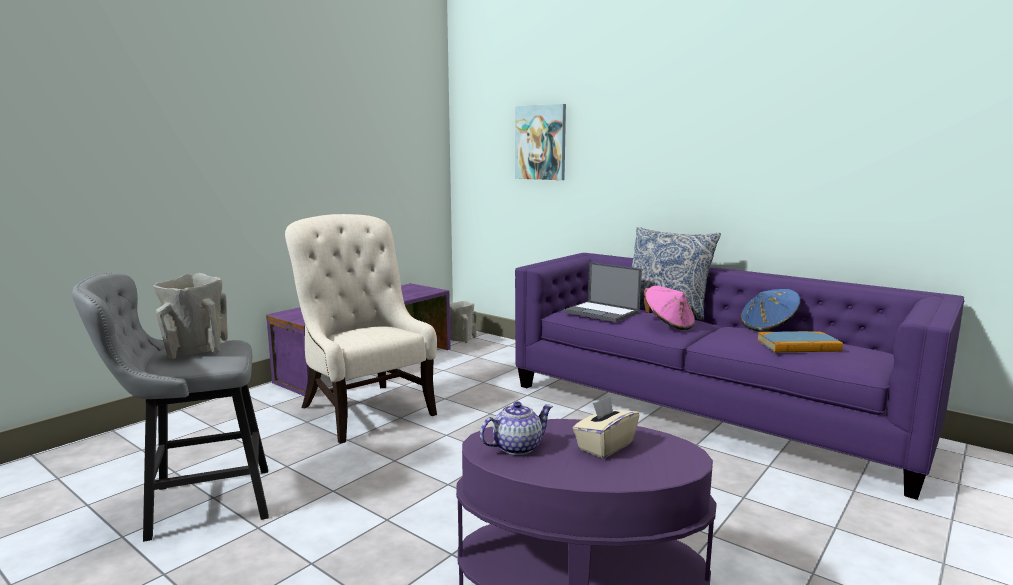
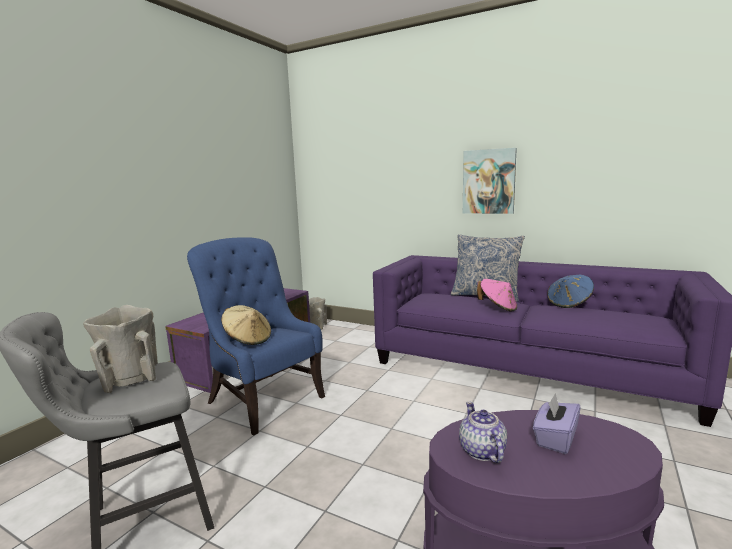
camera: 10 degrees left, 0 degrees up
beige armchair [285,214,437,444] -> blue armchair [187,237,325,435]
teapot [480,401,553,455] -> teapot turned 60 degrees counterclockwise [459,402,507,463]
picture [515,104,566,180] -> picture moved to [463,148,517,214]
laptop [563,262,642,322] -> none
beige tissue box [573,396,639,459] -> purple tissue box [533,393,581,454]
book [757,331,843,352] -> none
none -> beige hat [221,305,271,345]

